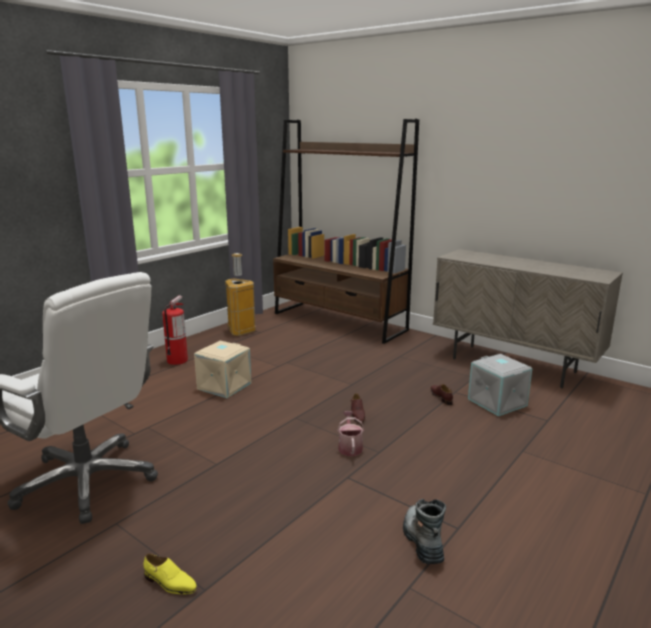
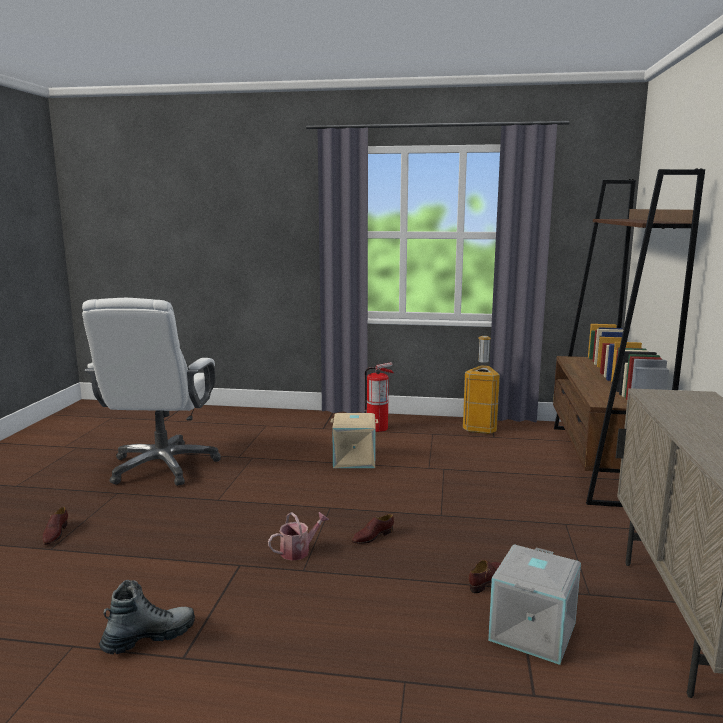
camera: 60 degrees right, 5 degrees down
yellow shoe [144,553,197,594] -> brown shoe [43,507,68,545]

